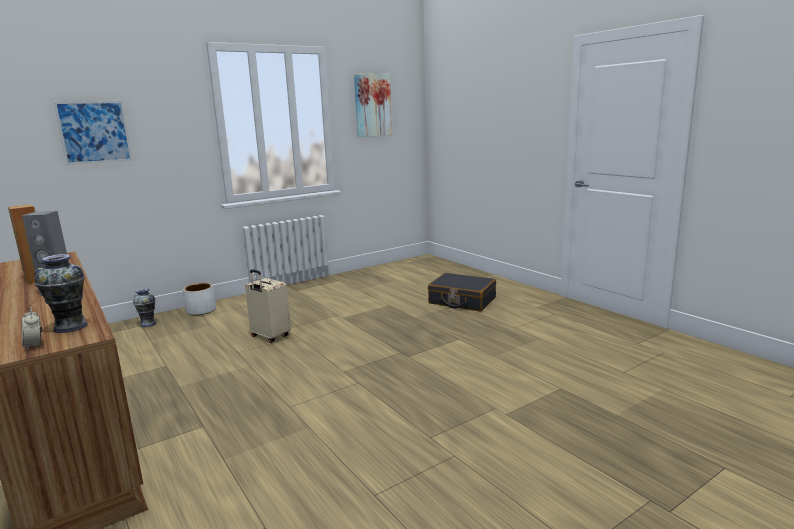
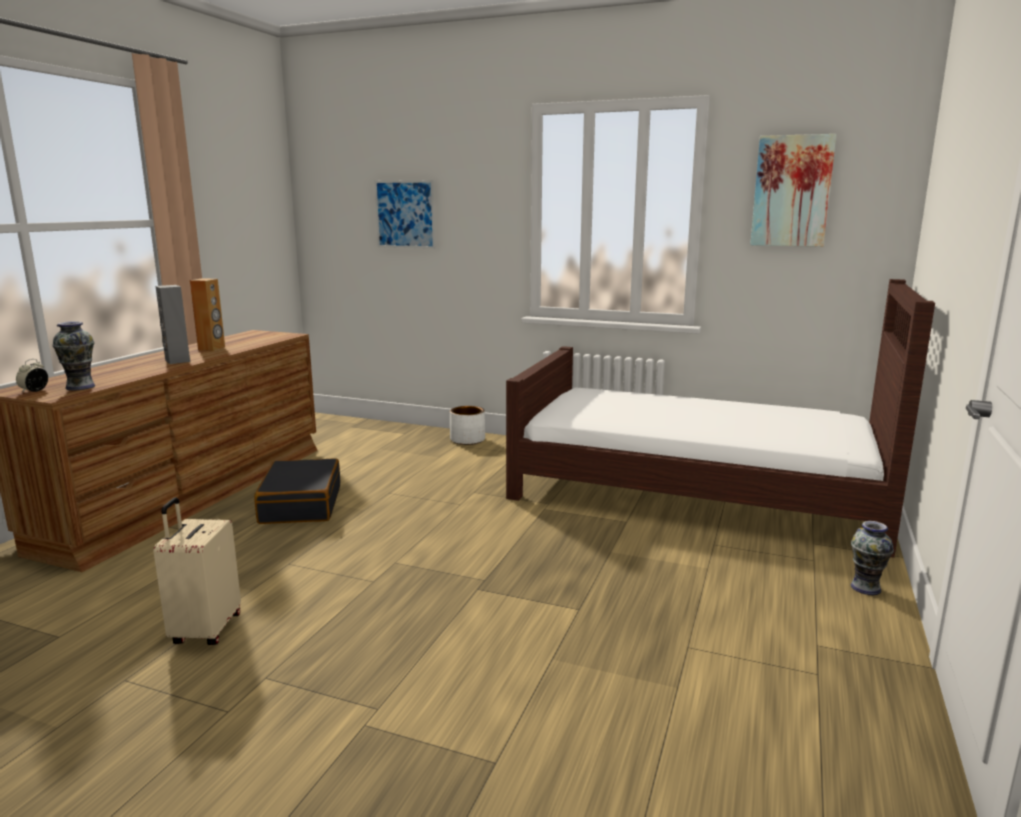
camera: 55 degrees right, 0 degrees up
vase [133,288,156,327] -> vase moved to [851,521,894,595]
beige suitcase [245,269,291,343] -> beige suitcase moved to [154,497,241,645]
black suitcase [428,273,496,312] -> black suitcase moved to [254,458,340,524]
none -> brown bed [506,279,935,558]

